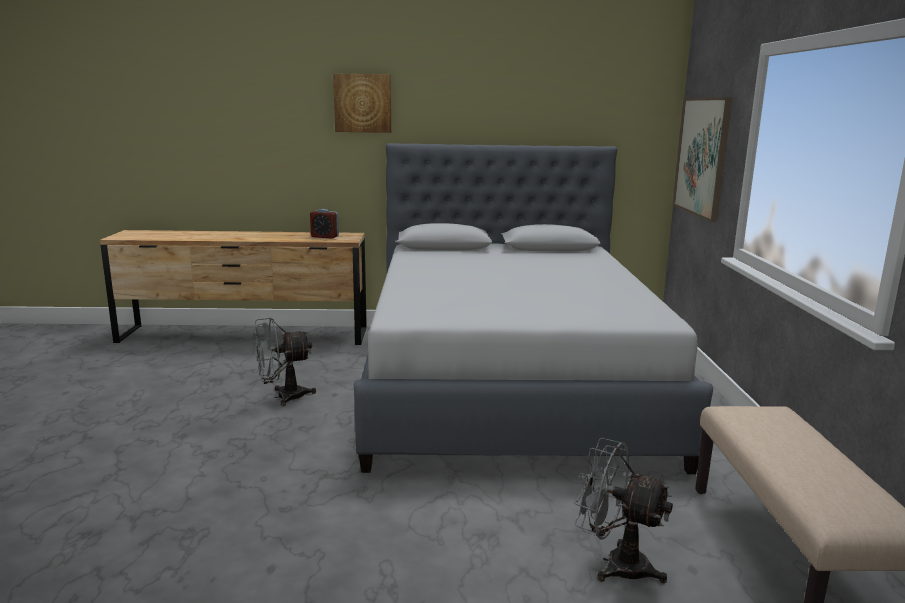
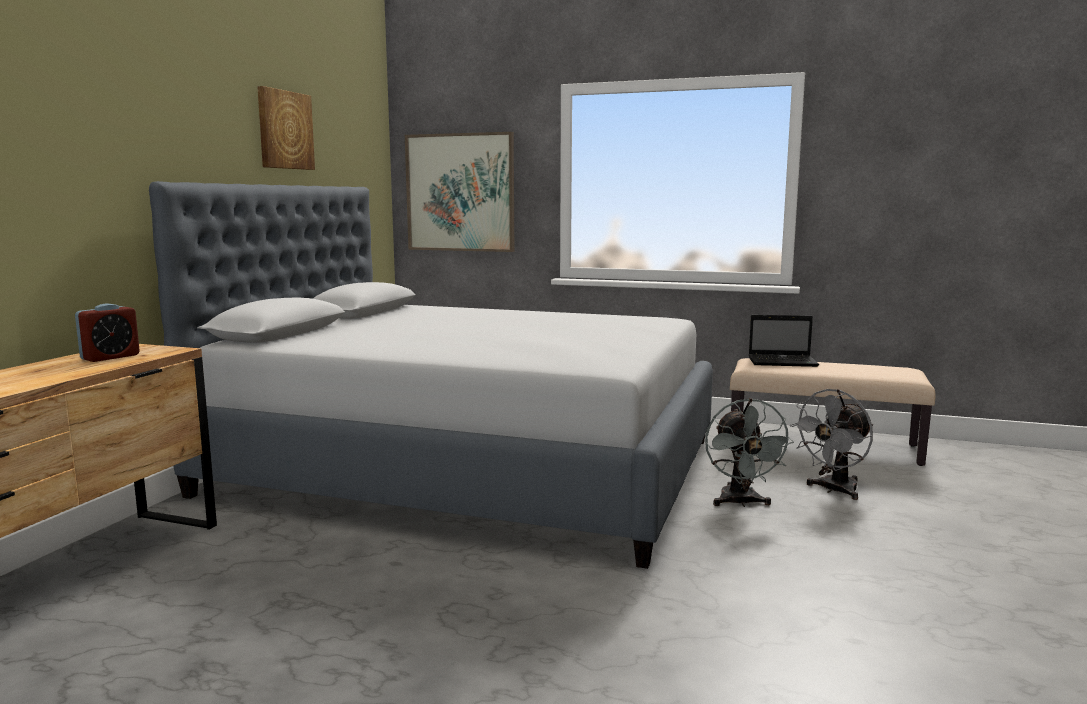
camera: 70 degrees left, 5 degrees down
grey fan [254,317,316,406] -> grey fan moved to [705,398,794,507]
picture [333,74,391,133] -> picture moved to [257,86,315,170]
none -> laptop [749,315,819,367]

